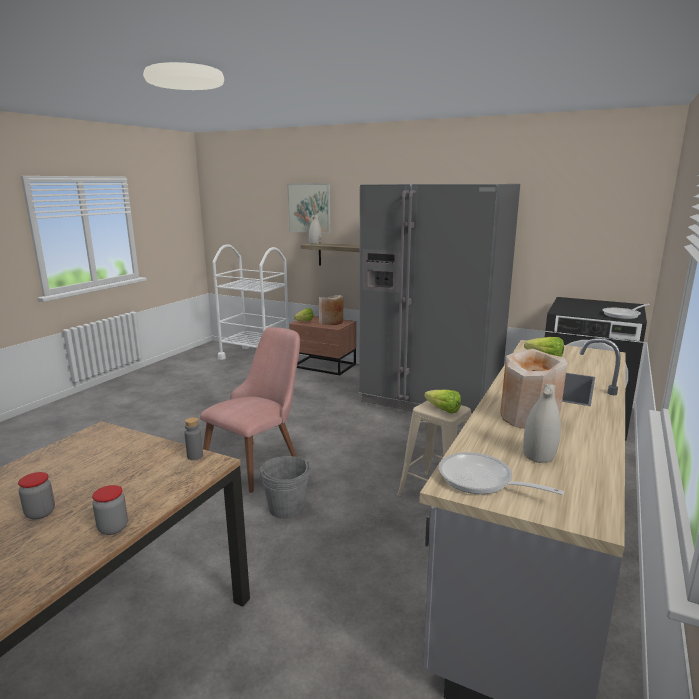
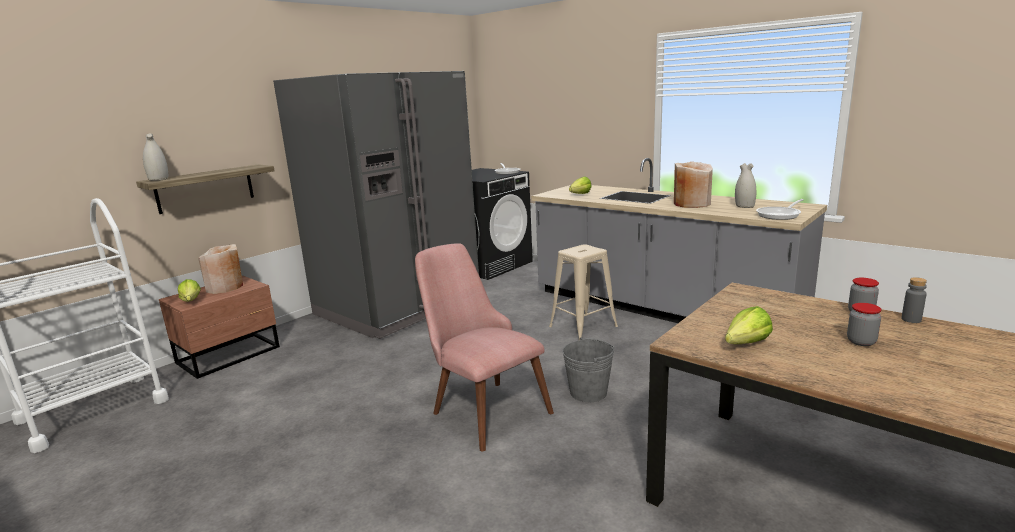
camera: 75 degrees left, 0 degrees up
grey bottle [185,417,203,460] -> grey bottle moved to [901,277,927,323]
picture [287,183,331,233] -> none
lettuce [424,390,461,414] -> lettuce moved to [725,306,773,344]

